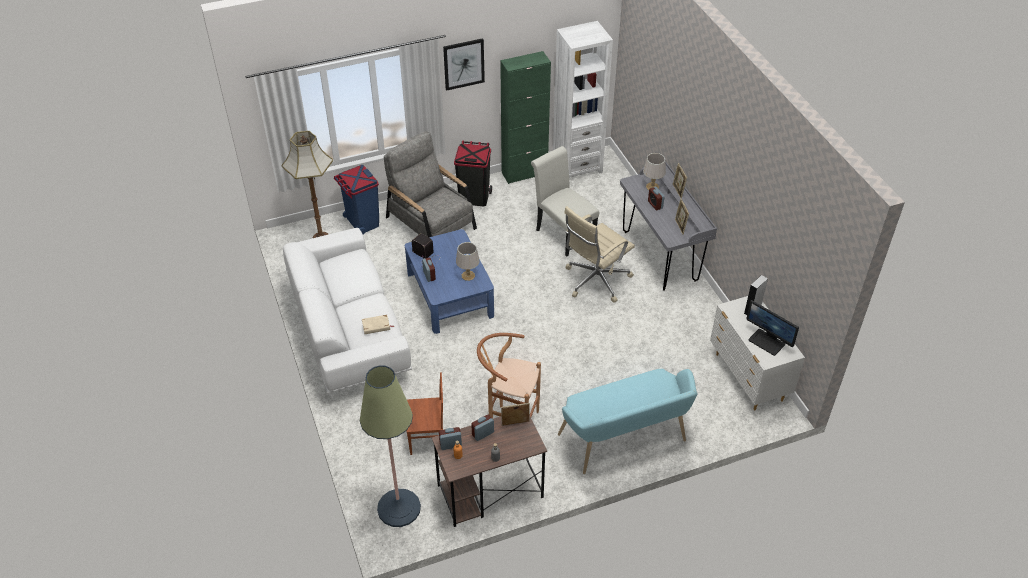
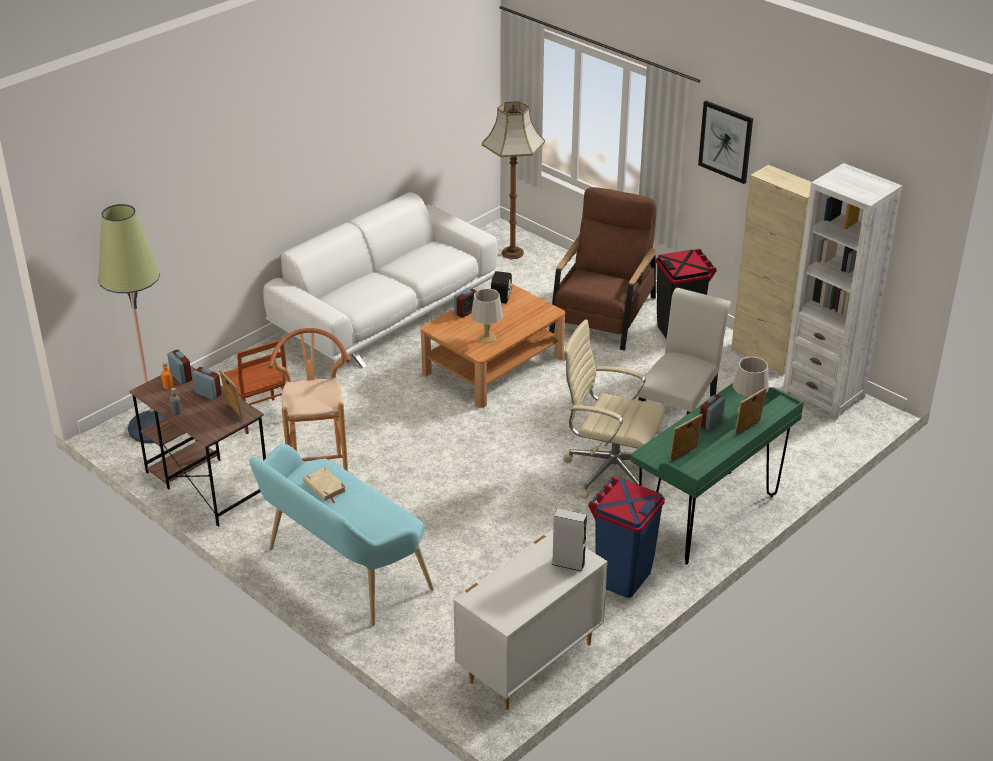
camera: 65 degrees right, 10 degrees down
blue trash can [334,165,379,234] -> blue trash can moved to [588,476,665,598]
beige book [362,315,394,334] -> beige book moved to [303,467,347,503]
grey armchair [384,131,477,237] -> brown armchair [549,187,657,351]
blue coffee table [405,229,494,334] -> brown coffee table [420,284,565,408]
green cabinet [500,51,551,184] -> beige cabinet [731,165,811,375]
grey desk [620,161,717,291] -> green desk [631,383,804,565]
monitor [746,300,799,356] -> none

